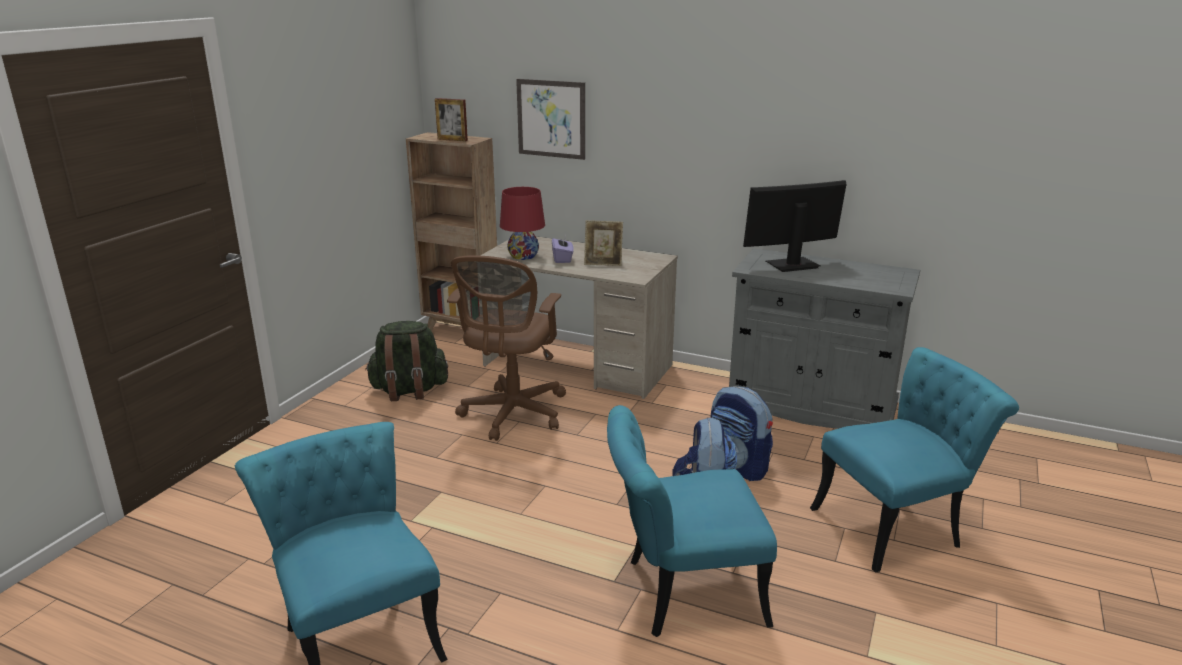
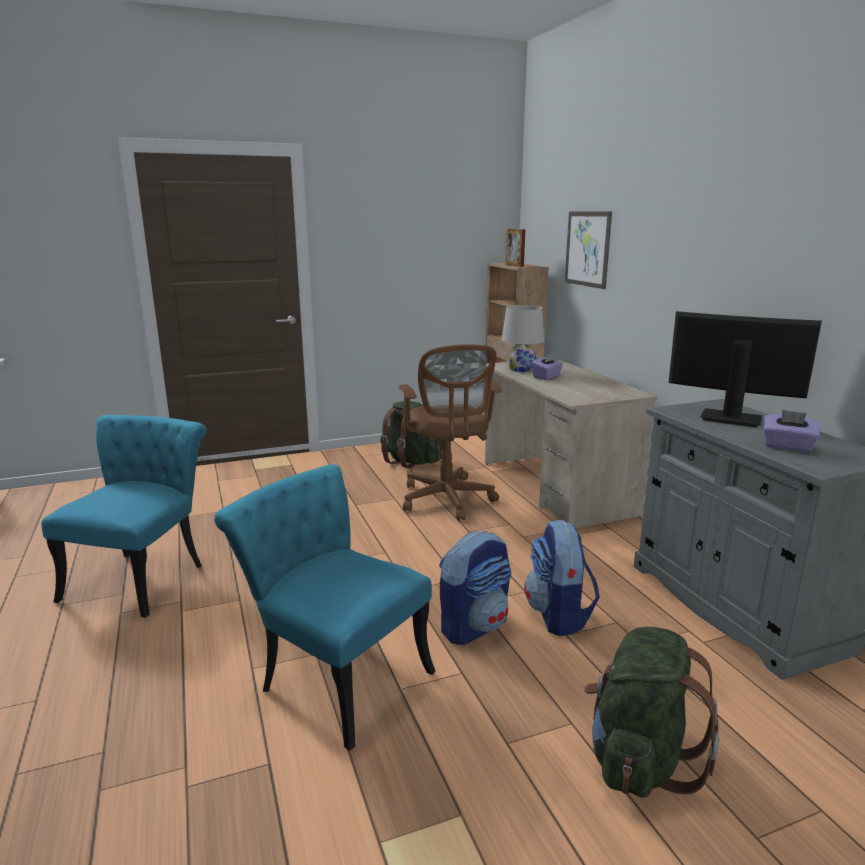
camera: 45 degrees right, 5 degrees down
brown office chair [447,255,566,441] -> brown office chair turned 75 degrees counterclockwise [399,344,503,521]
red table lamp [500,187,545,260] -> white table lamp [502,305,544,372]
picture frame [584,220,623,266] -> none
turquoise chair [810,347,1019,573] -> green backpack [584,627,719,798]
none -> purple tissue box [763,410,820,452]

